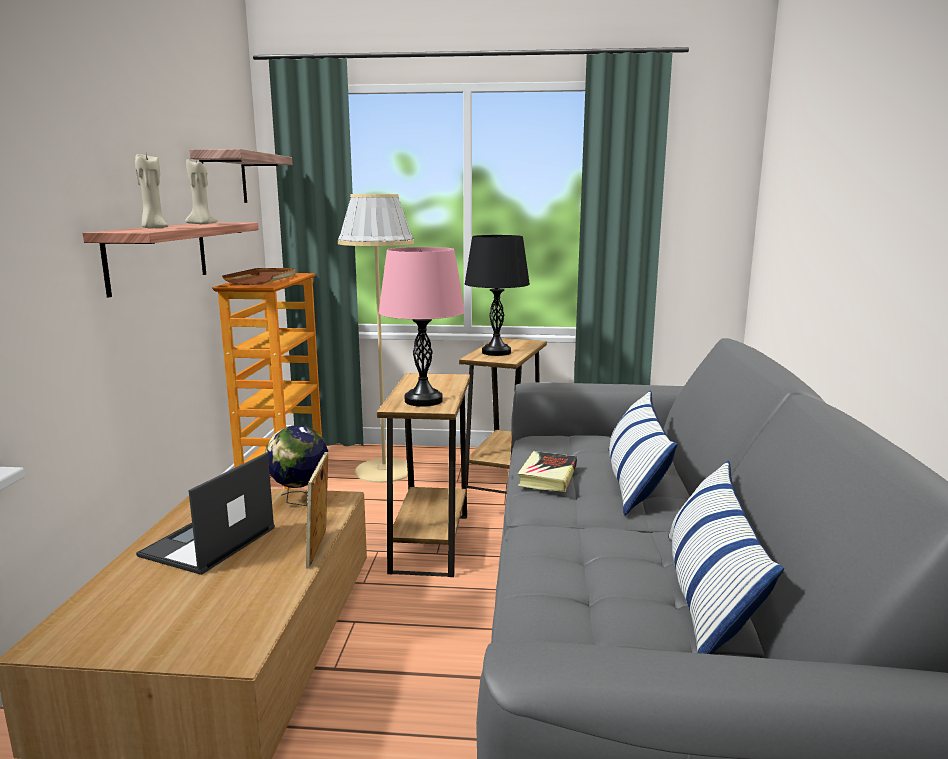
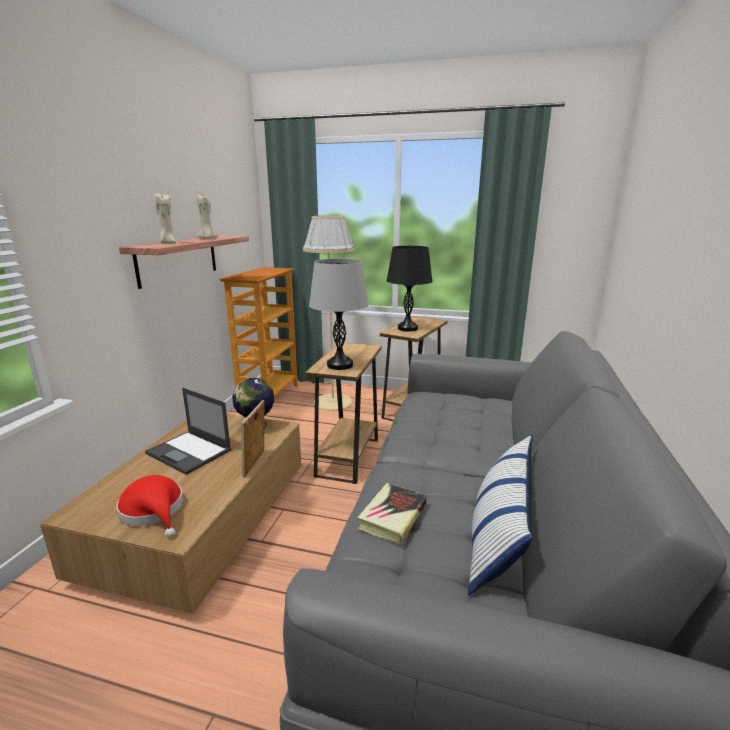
camera: 10 degrees right, 5 degrees up
laptop [136,452,275,575] -> laptop turned 90 degrees counterclockwise [145,388,231,475]
shelf [189,149,292,203] -> none
brown tray [222,268,296,285] -> none
pink table lamp [379,247,465,407] -> grey table lamp [309,259,369,370]
book [518,451,577,492] -> book moved to [357,483,427,544]
pillow [608,390,678,515] -> none
none -> red hat [116,475,183,538]

